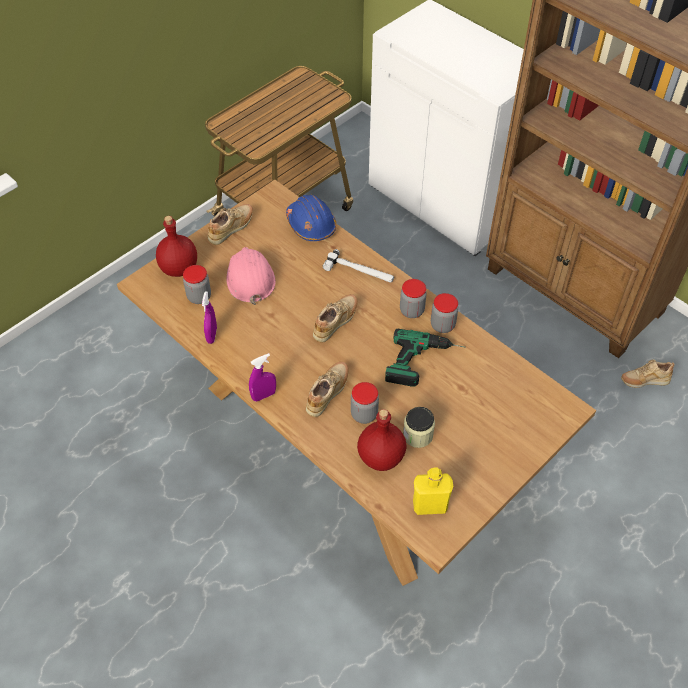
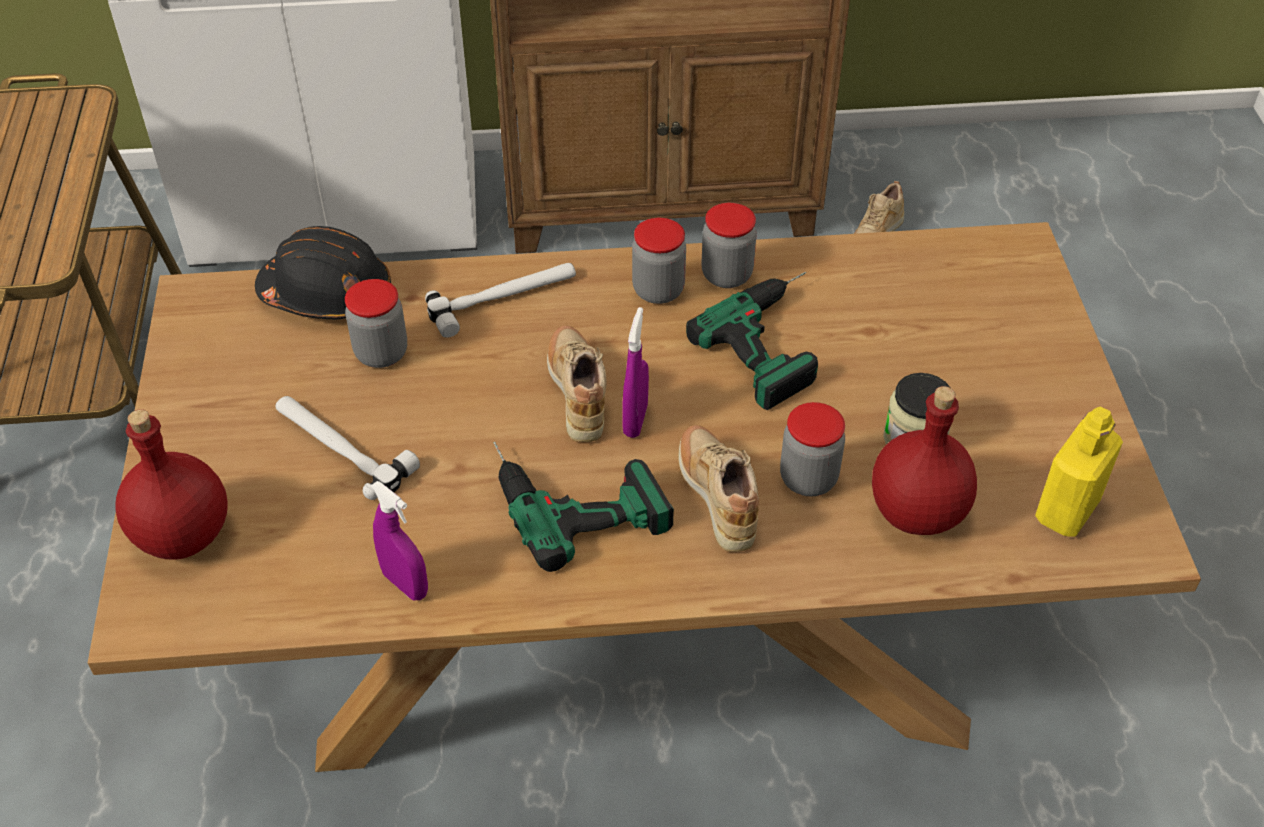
camera: 50 degrees left, 5 degrees down
jar [183,265,211,304] -> jar moved to [345,279,407,368]
beige shoe [208,204,253,245] -> none
pink hard hat [226,247,276,305] -> hammer [275,396,420,500]
purple spray bottle [249,353,276,402] -> purple spray bottle moved to [623,307,649,438]
blue hard hat [286,195,336,241] -> black hard hat [255,226,391,319]
none -> power drill [493,442,674,572]

